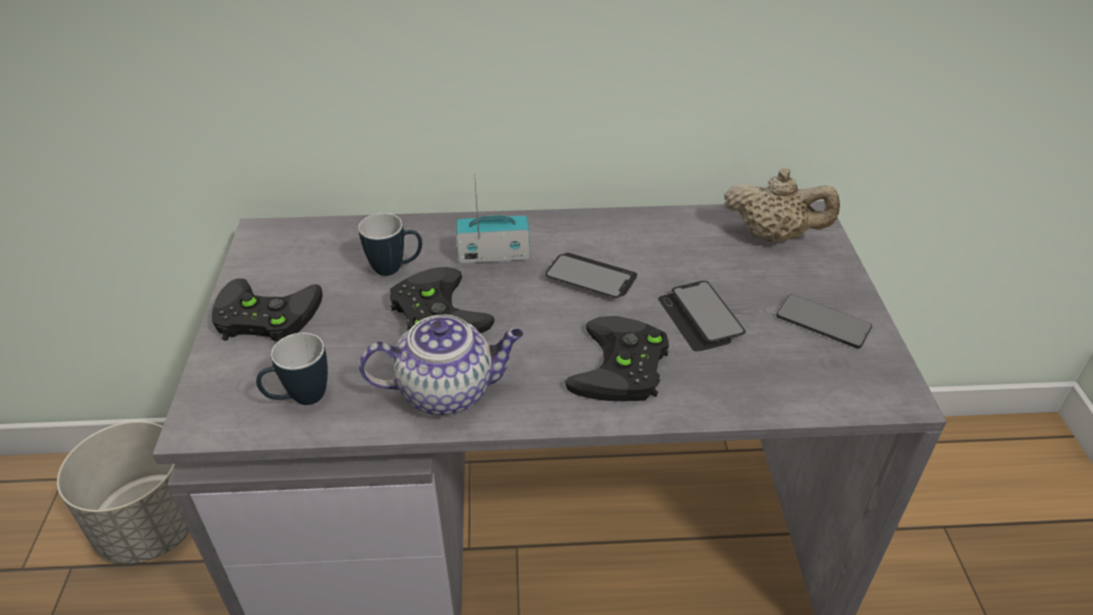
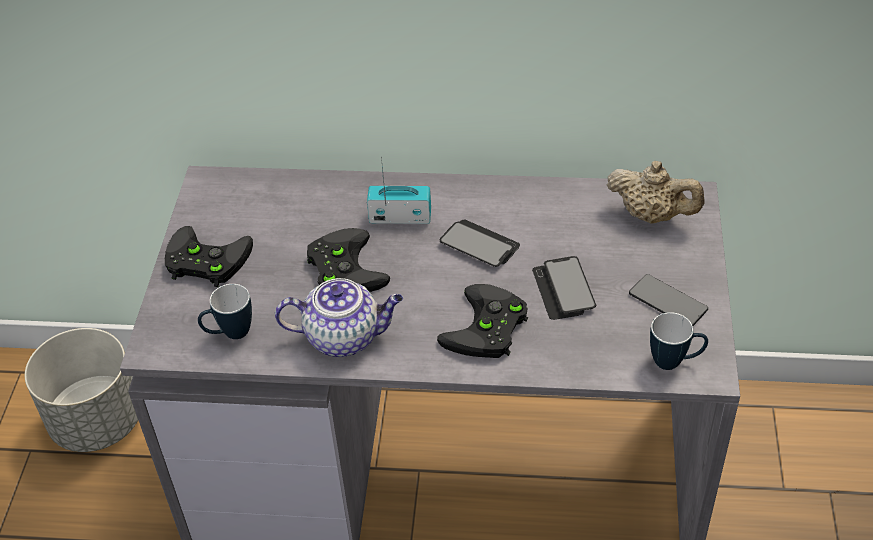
camera: 10 degrees right, 5 degrees up
mug [358,213,422,276] -> mug moved to [650,312,708,370]

